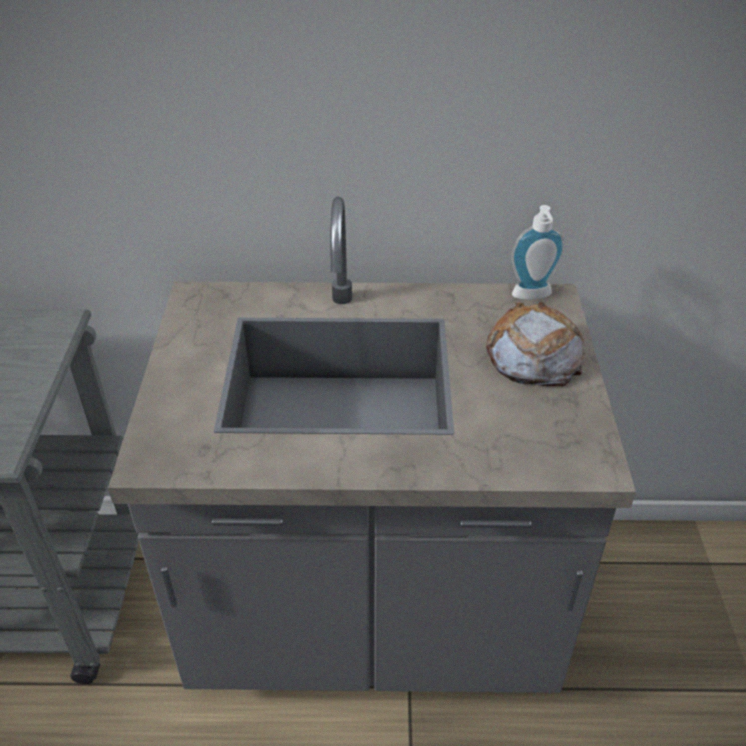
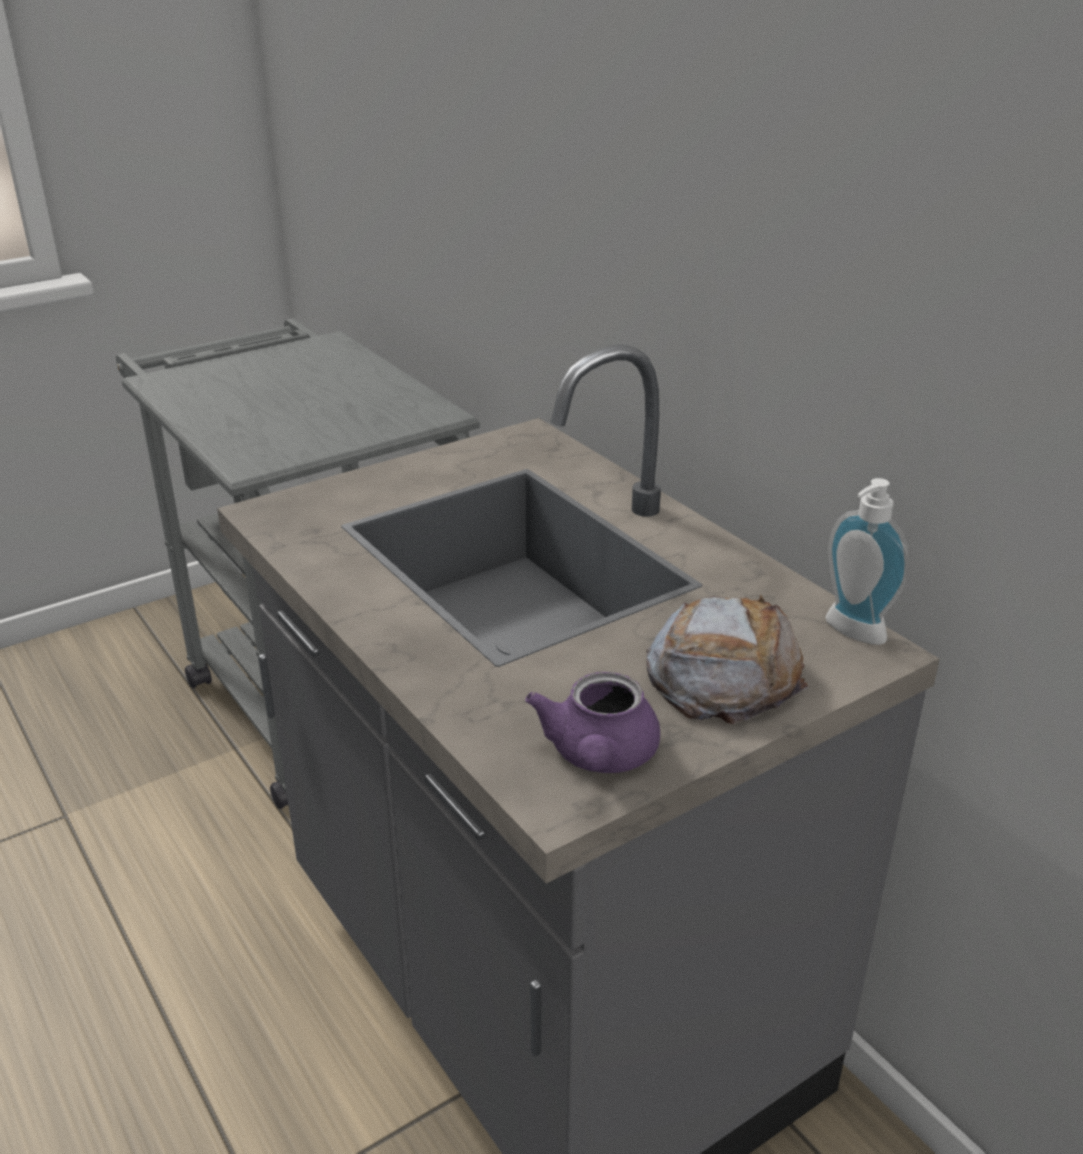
camera: 55 degrees right, 10 degrees down
none -> purple teapot [525,672,660,773]

